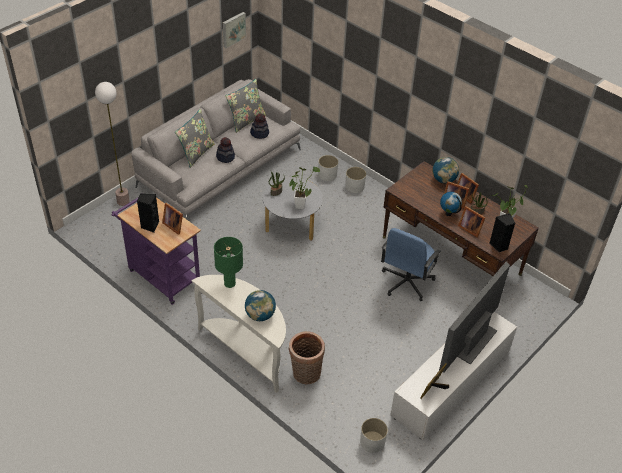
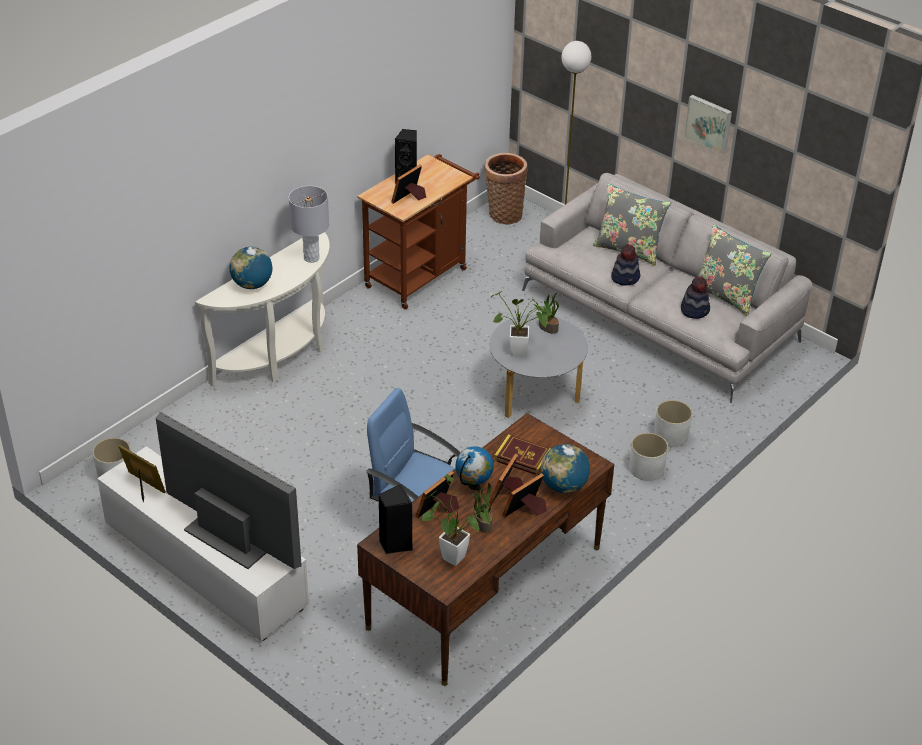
camera: 90 degrees right, 5 degrees down
purple cart [111,197,201,305] -> brown cart [357,154,480,309]
green table lamp [214,237,243,288] -> grey table lamp [289,186,329,263]
picture [223,12,246,48] -> picture moved to [684,95,732,155]
basket [289,331,325,385] -> basket moved to [484,153,527,224]
none -> book [494,435,551,476]

